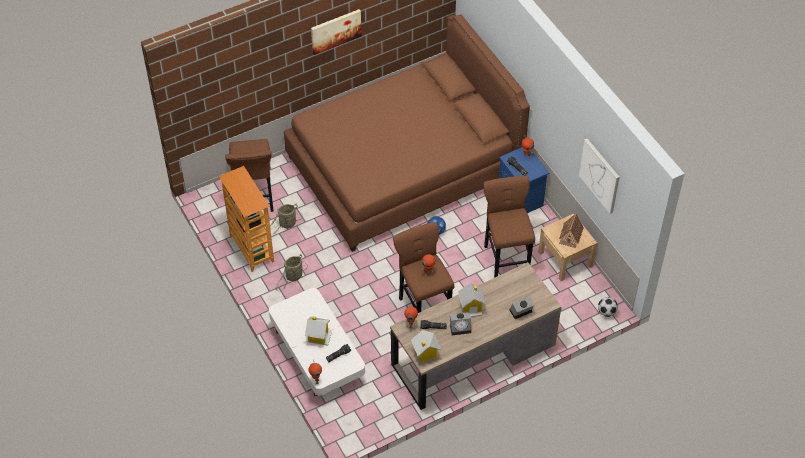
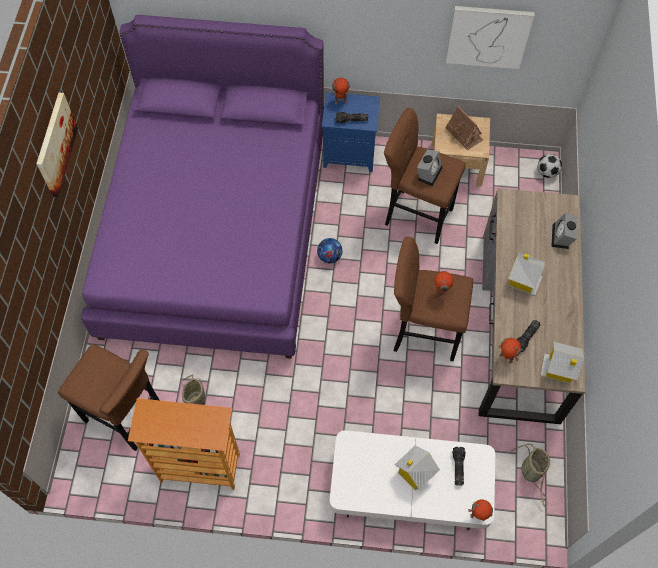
camera: 55 degrees left, 10 degrees up
basket [275,254,308,291] -> basket moved to [511,444,550,507]
brown bed [284,14,530,252] -> purple bed [81,15,324,359]
alarm clock [450,312,471,335] -> alarm clock moved to [417,149,443,186]

